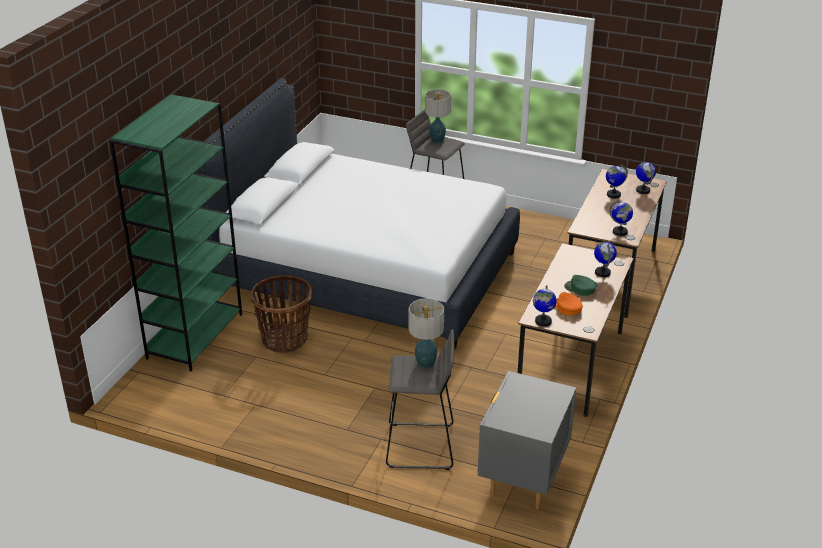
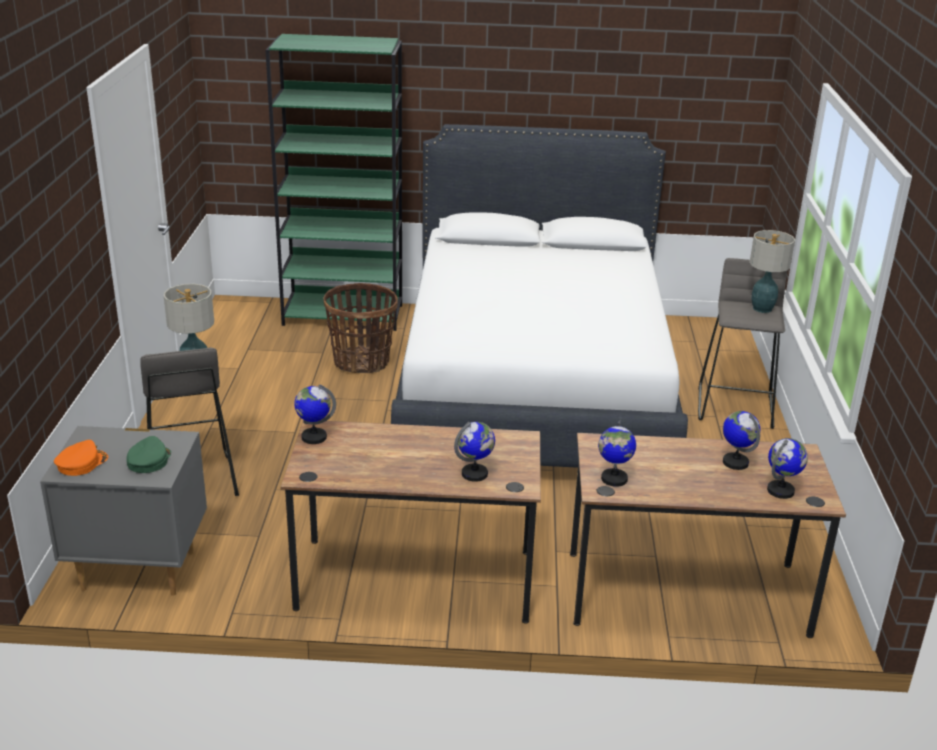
camera: 70 degrees right, 5 degrees down
orange cap [555,292,583,315] -> orange cap moved to [54,440,108,476]
green cap [564,275,598,296] -> green cap moved to [126,436,171,473]

